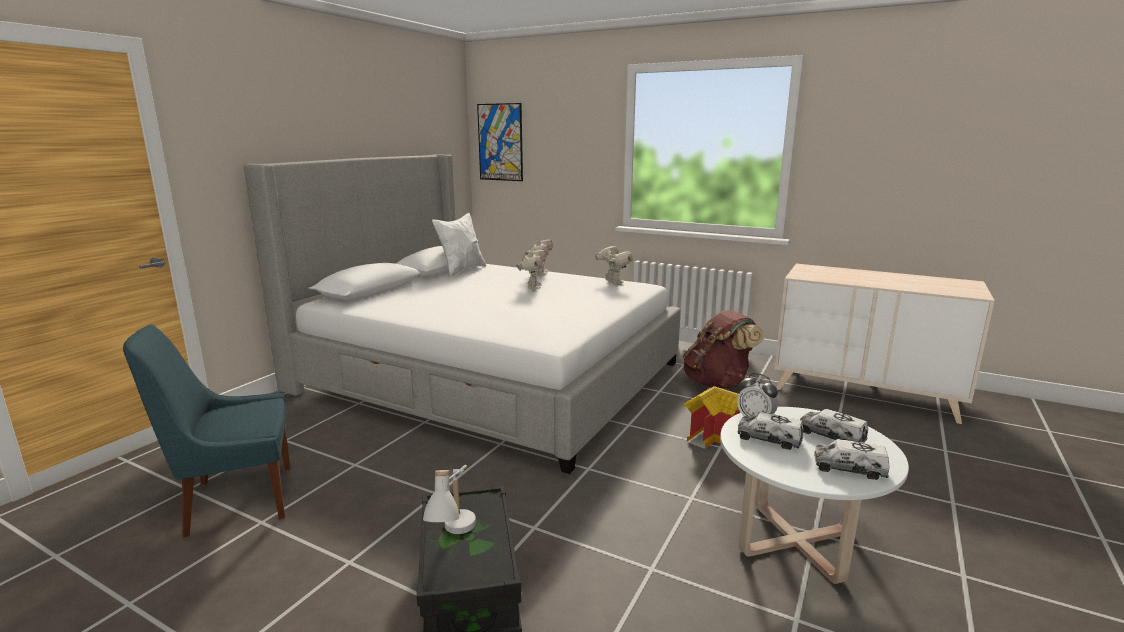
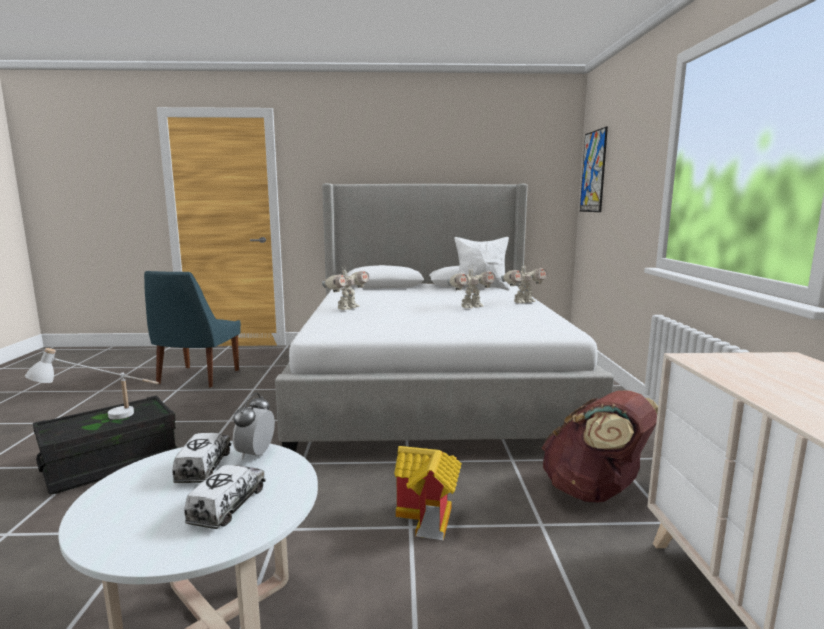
camera: 60 degrees right, 5 degrees down
blue chair [123,325,290,538] -> blue chair turned 120 degrees counterclockwise [144,271,241,388]
toy robot [595,243,633,284] -> toy robot moved to [322,267,369,310]
toy truck [814,439,890,480] -> none

